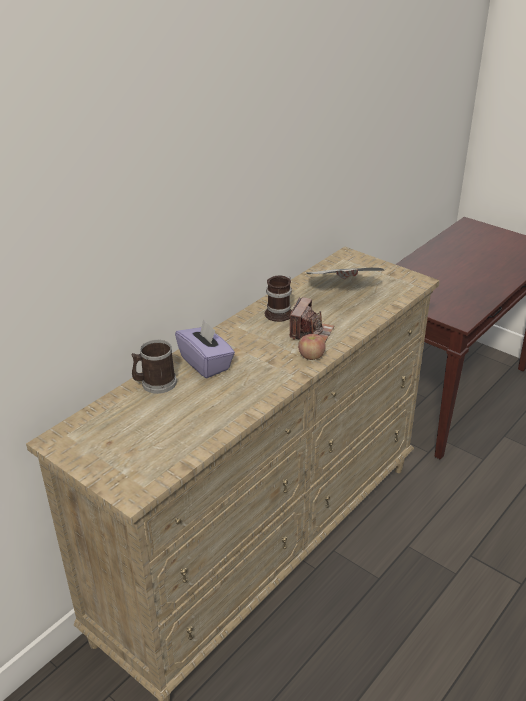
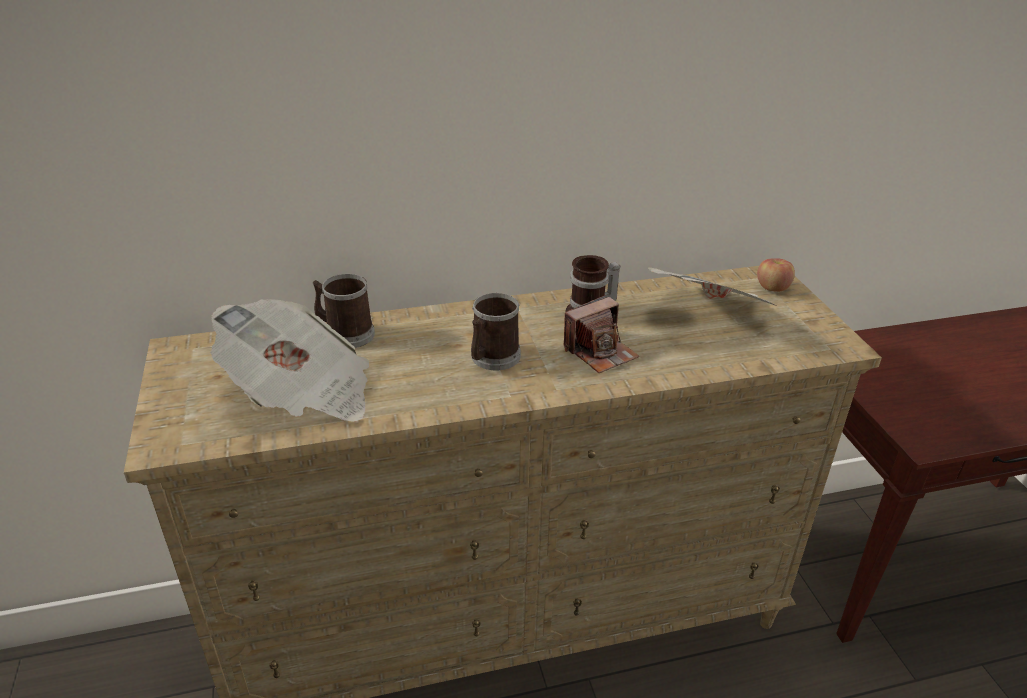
camera: 35 degrees right, 0 degrees up
purple tissue box [175,319,235,378] -> none
apple [298,334,326,360] -> apple moved to [757,258,795,292]
none -> newspaper [210,299,370,422]
none -> mug [471,293,521,370]

